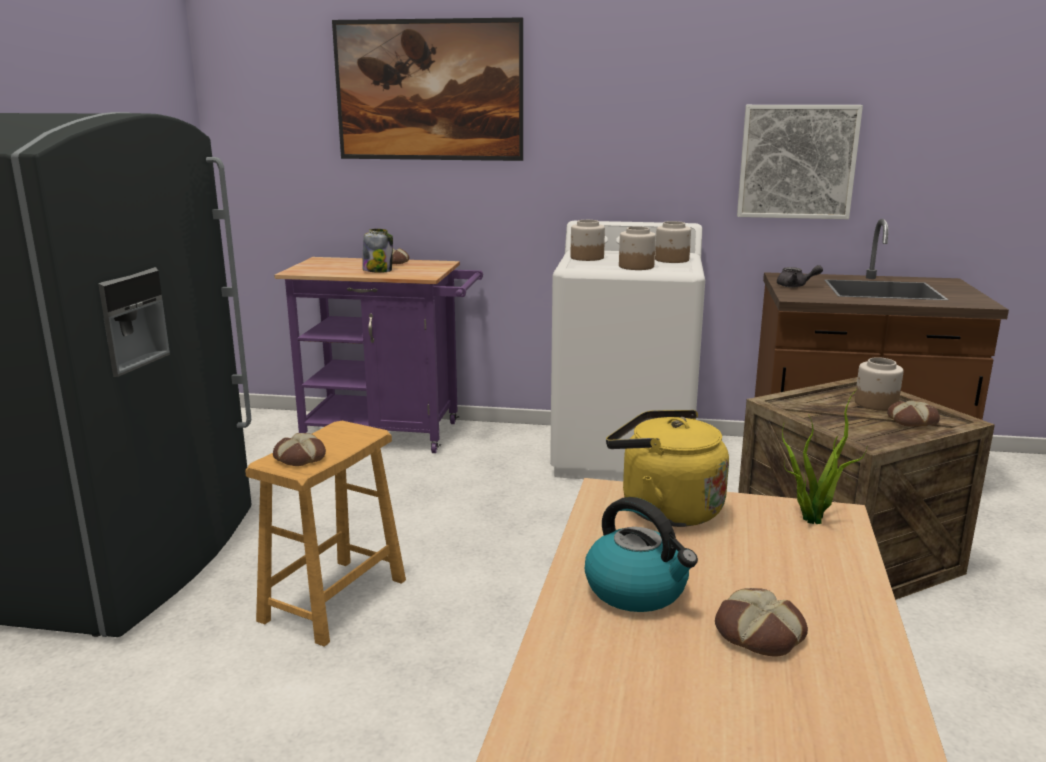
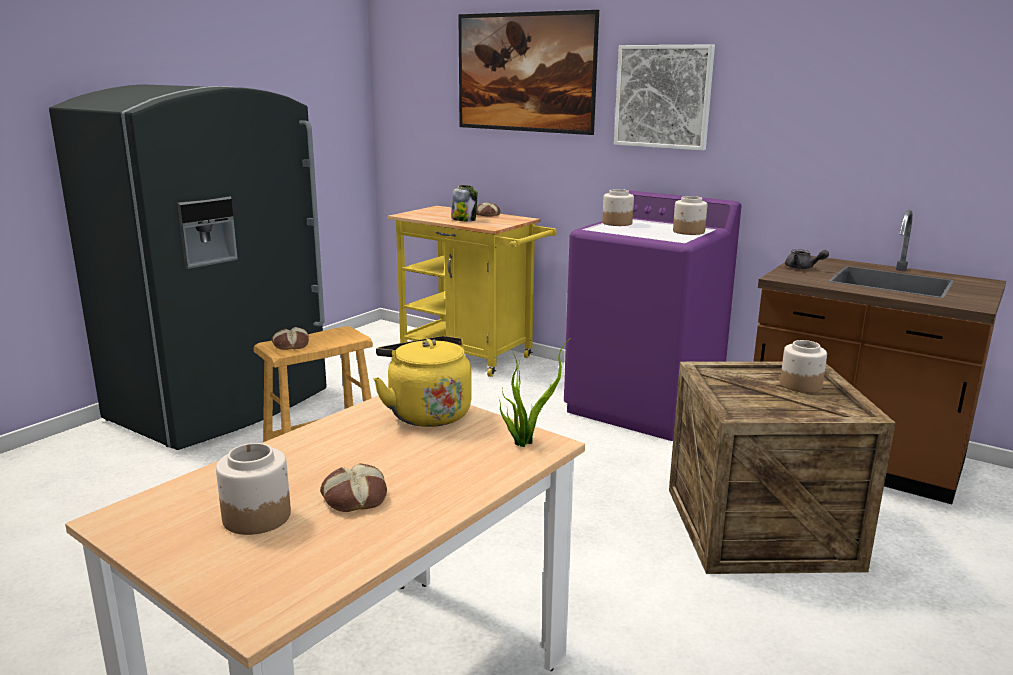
camera: 25 degrees right, 0 degrees up
purple cart [274,257,483,453] -> yellow cart [388,206,556,377]
white washing machine [550,221,705,482] -> purple washing machine [564,191,741,441]
kettle [585,497,698,612] -> none
jar [619,227,656,270] -> jar moved to [216,443,291,535]
picture [737,105,863,219] -> picture moved to [614,44,715,151]
bread [887,400,940,427] -> none

